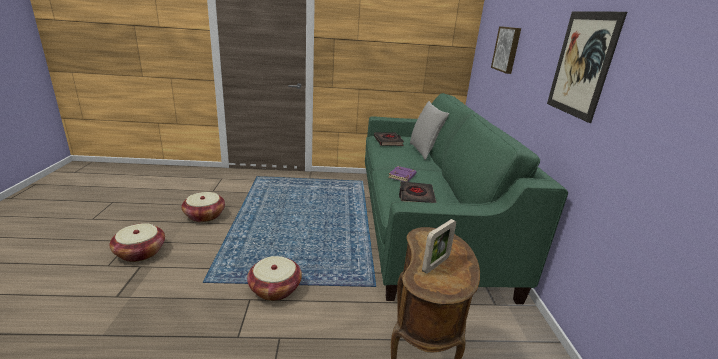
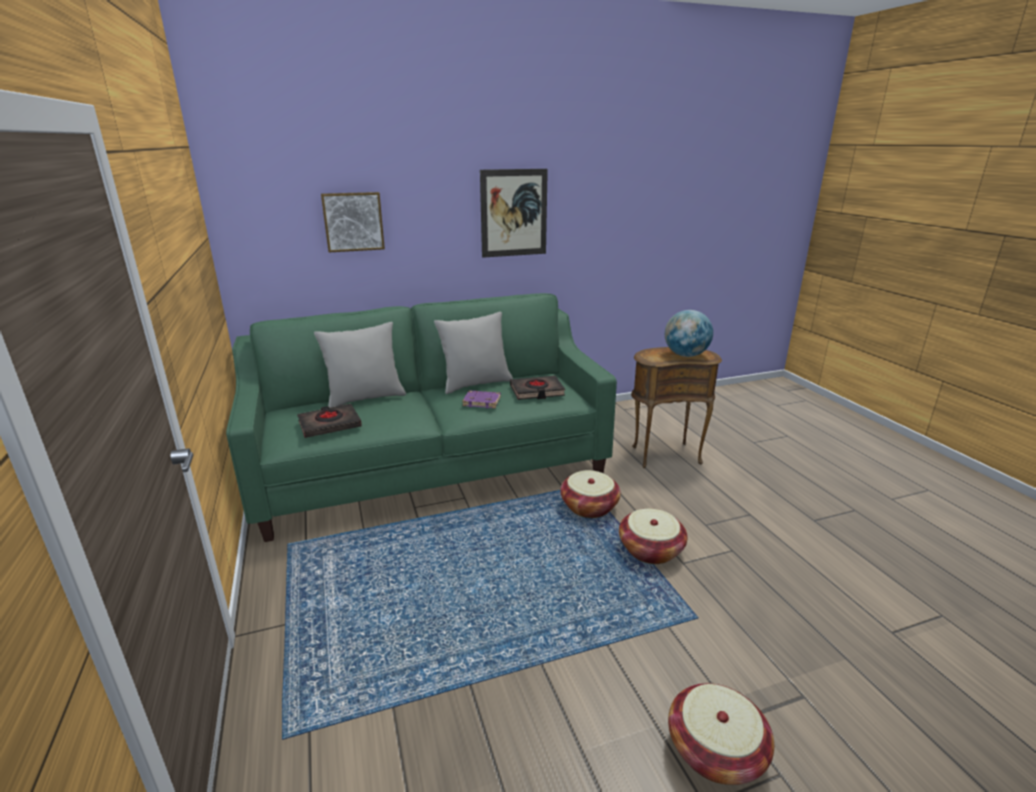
camera: 105 degrees left, 0 degrees up
basket [182,192,225,222] -> basket moved to [560,470,621,518]
picture frame [422,219,456,274] -> globe [665,310,713,357]
none -> grey pillow [434,312,513,394]

